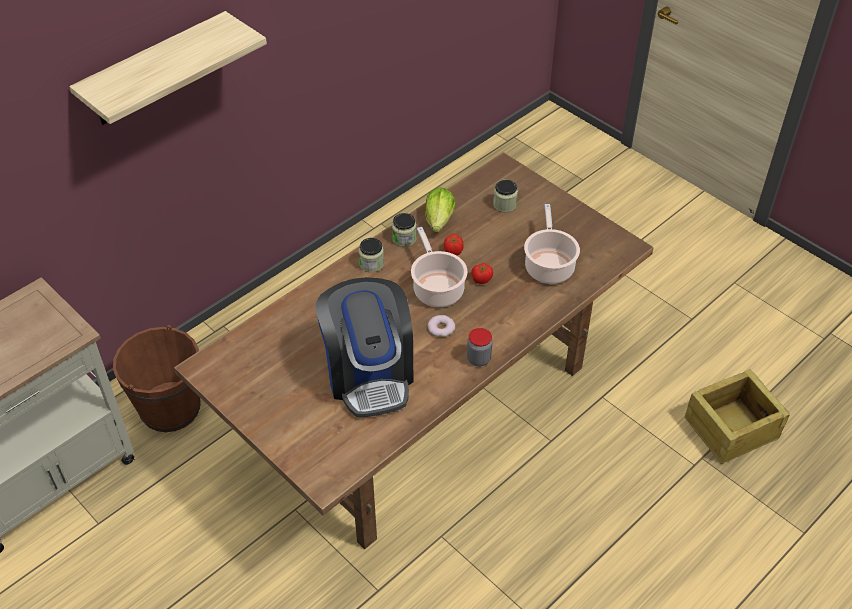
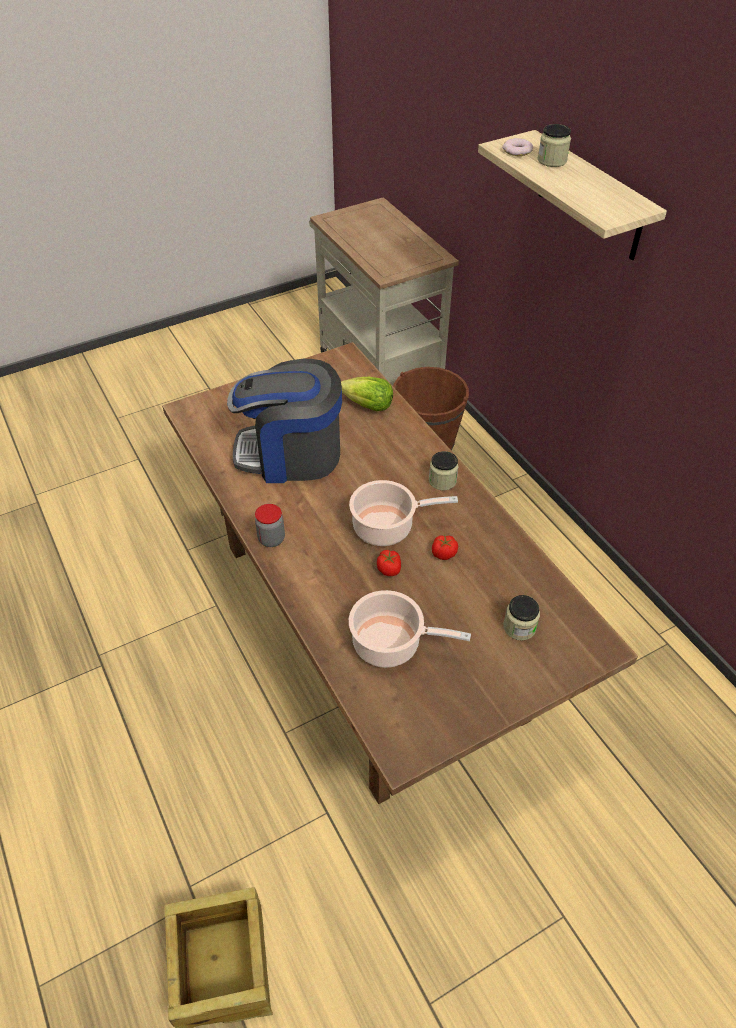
camera: 105 degrees right, 0 degrees up
jar [392,213,417,247] -> jar moved to [538,124,571,167]
lettuce [425,187,456,232] -> lettuce moved to [341,377,393,411]
donut [427,315,455,337] -> donut moved to [502,138,533,156]

